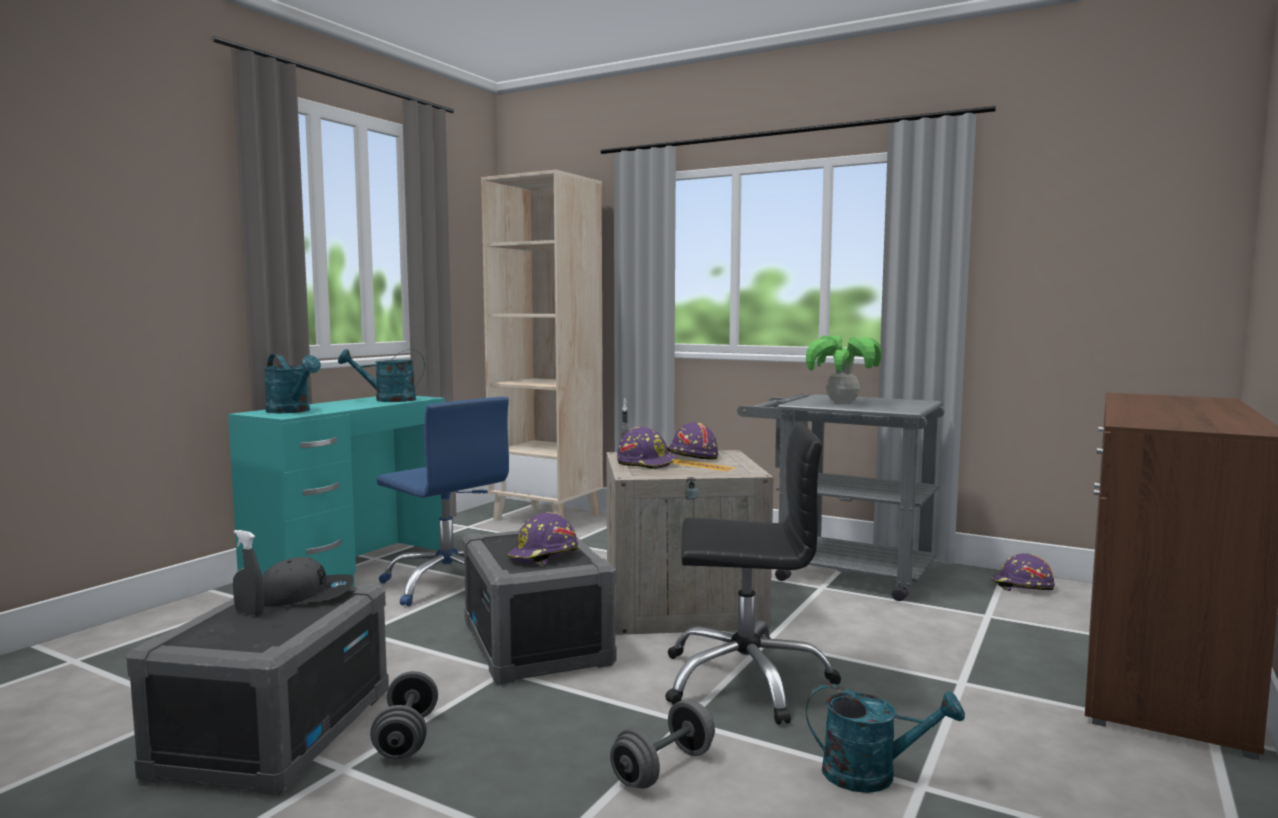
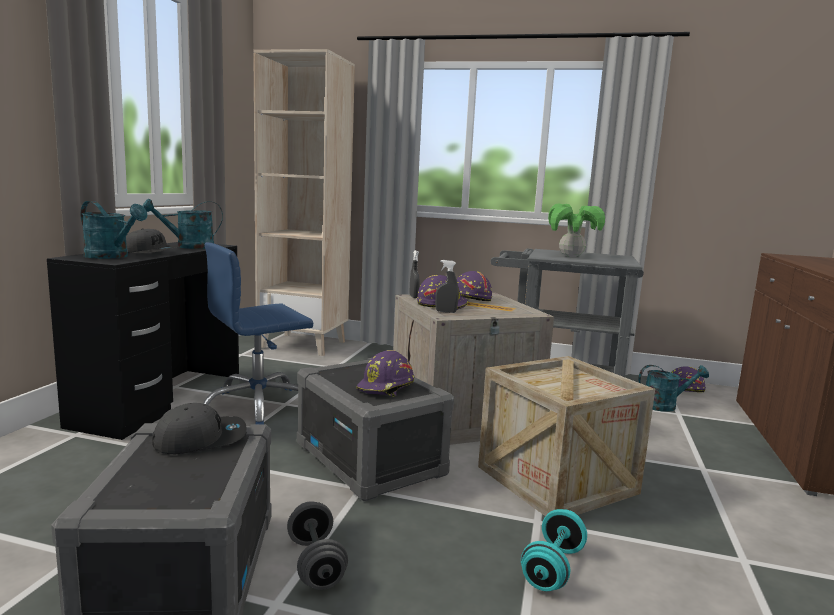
camera: 15 degrees left, 5 degrees up
turquoise desk [228,396,445,586] -> black desk [47,242,239,440]
grey spray bottle [233,530,264,616] -> grey spray bottle moved to [435,260,459,313]
blue office chair [377,397,509,606] -> blue office chair turned 120 degrees clockwise [203,242,313,425]
grey dumbbell [610,700,715,789] -> turquoise dumbbell [521,509,587,591]
black office chair [665,422,841,725] -> crate [478,356,655,516]
turquoise watering can [806,683,965,793] -> turquoise watering can moved to [638,365,709,412]
none -> grey cap [126,228,179,253]

